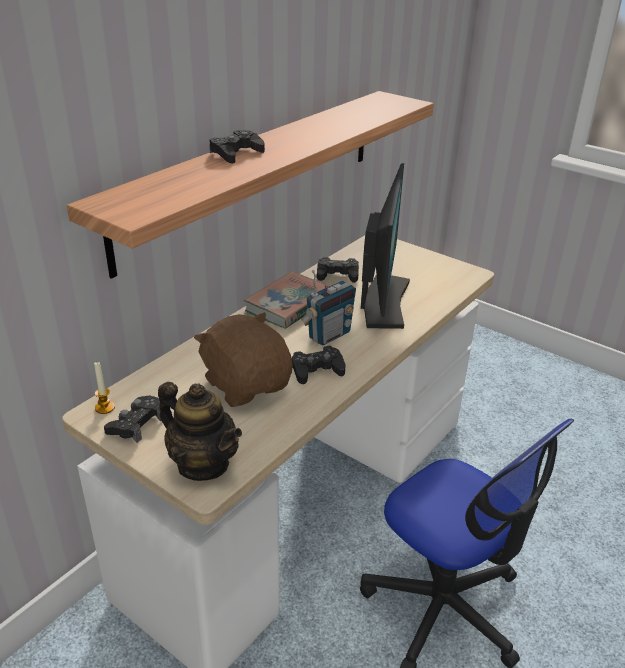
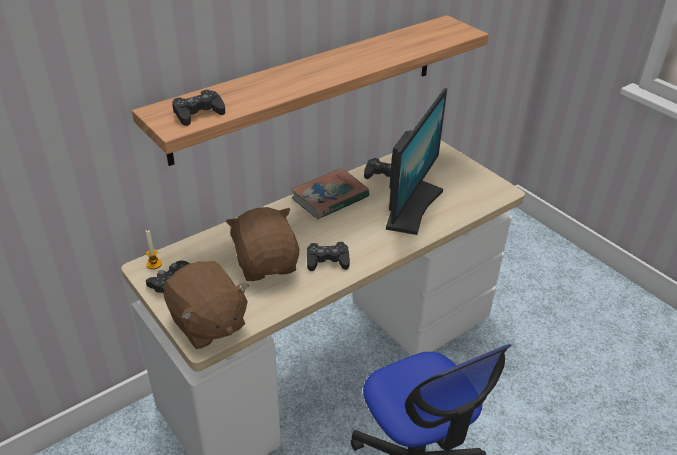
camera: 15 degrees right, 5 degrees up
teapot [158,382,242,481] -> brown plush toy [164,261,249,349]
black game controller [209,130,265,164] -> black game controller moved to [172,90,225,126]
radio [301,270,356,346] -> none

